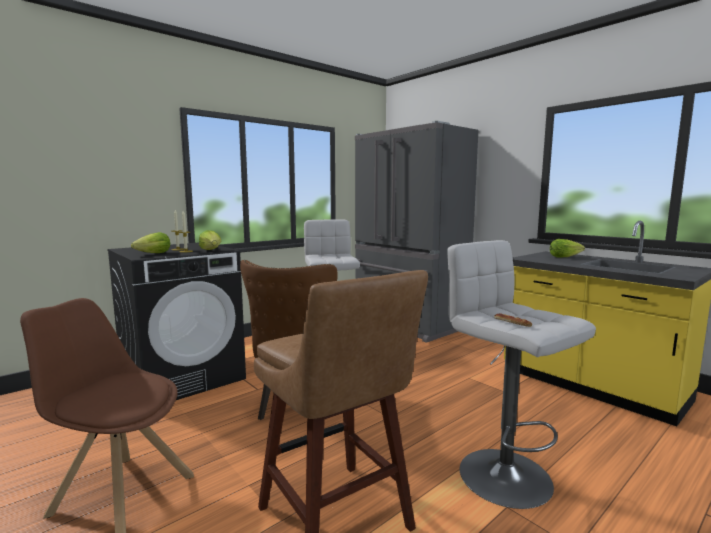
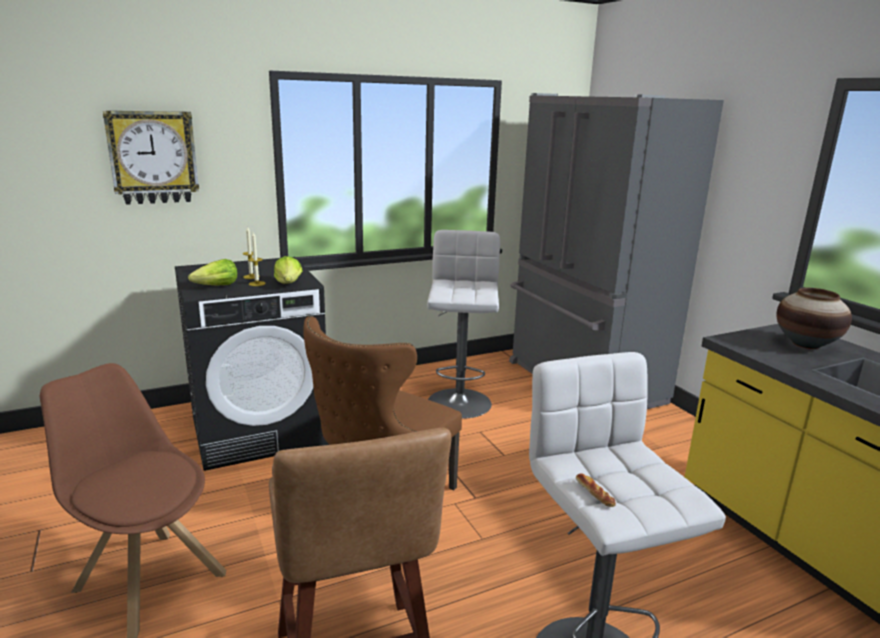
camera: 15 degrees right, 10 degrees up
lettuce [550,239,585,258] -> vase [777,288,852,349]
none -> wall clock [103,110,199,205]

